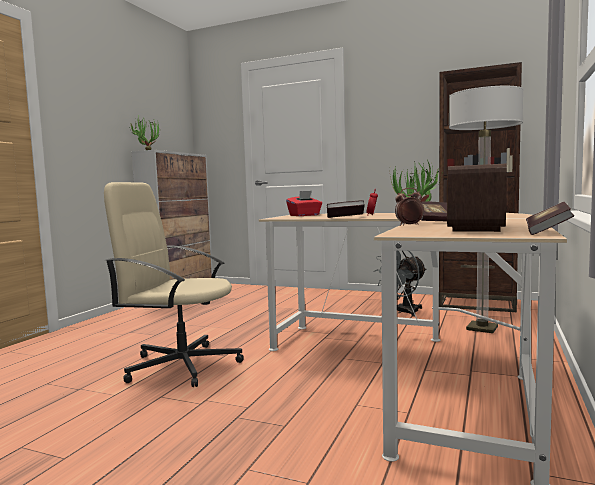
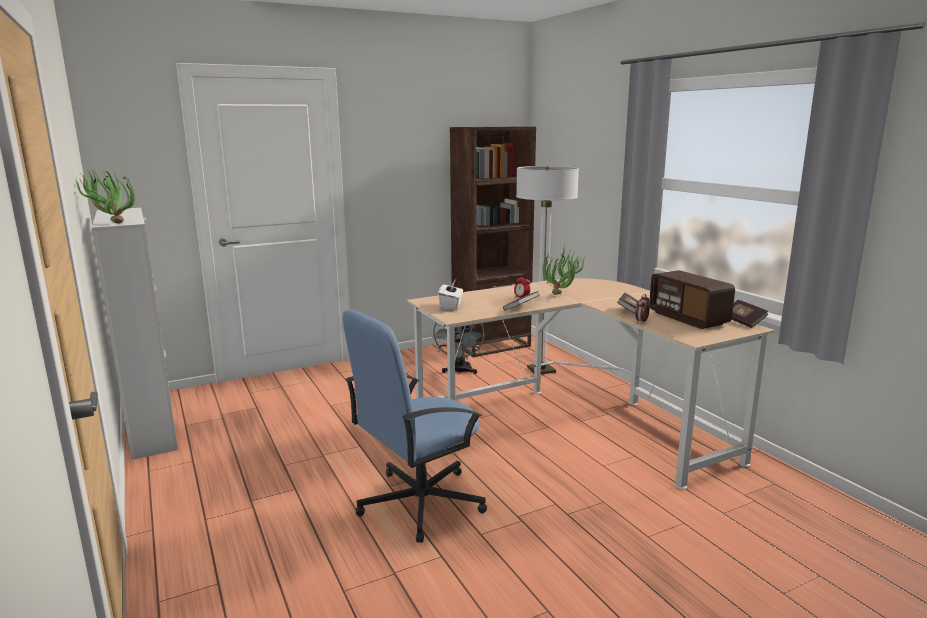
camera: 50 degrees left, 10 degrees up
beige office chair [104,182,244,387] -> blue office chair [343,309,487,543]
red tissue box [286,191,322,216] -> white tissue box [438,281,463,310]

